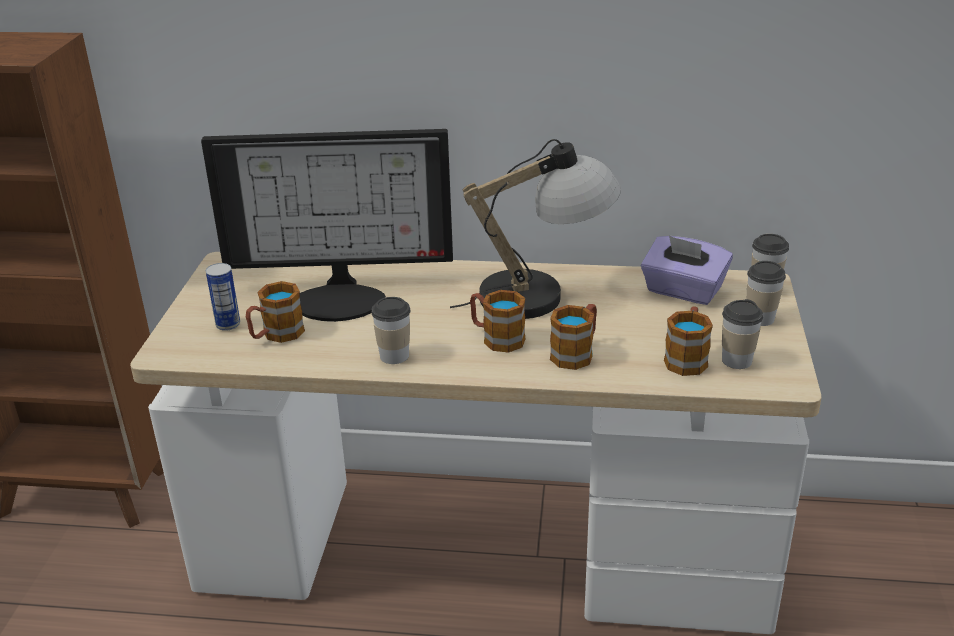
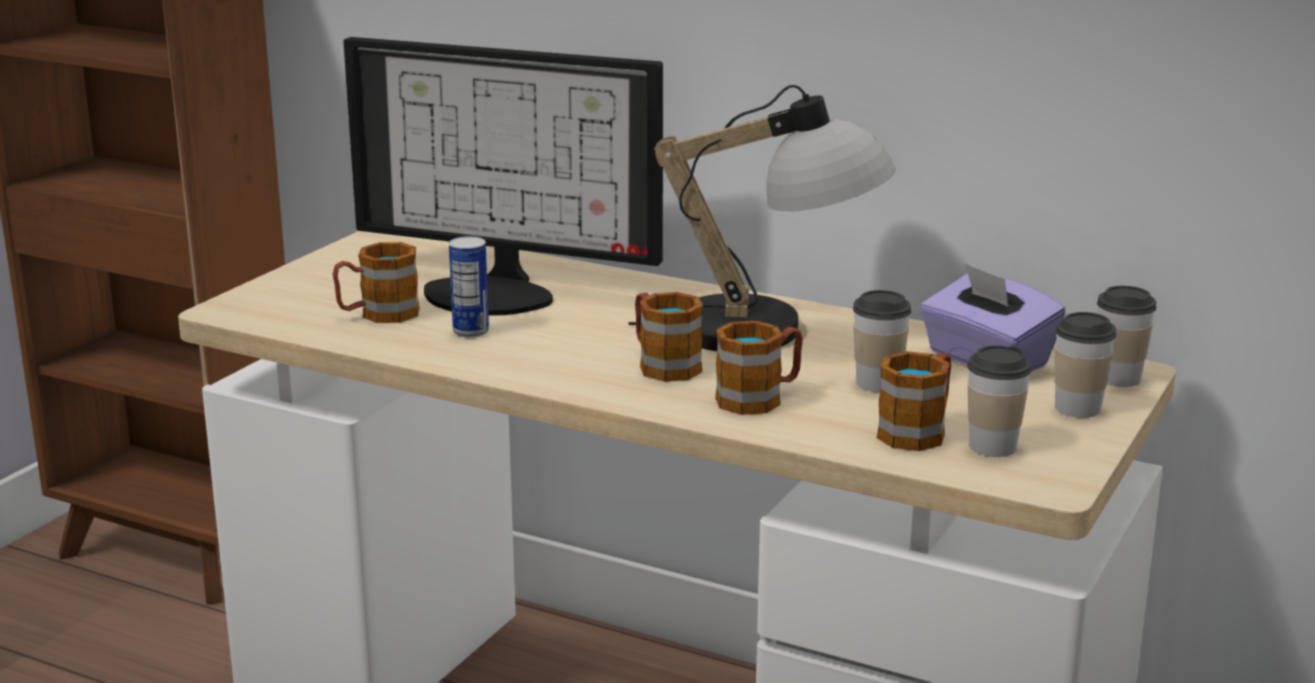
camera: 20 degrees right, 10 degrees down
can [206,263,240,331] -> can moved to [449,236,489,337]
cup [372,297,411,364] -> cup moved to [853,290,911,392]

